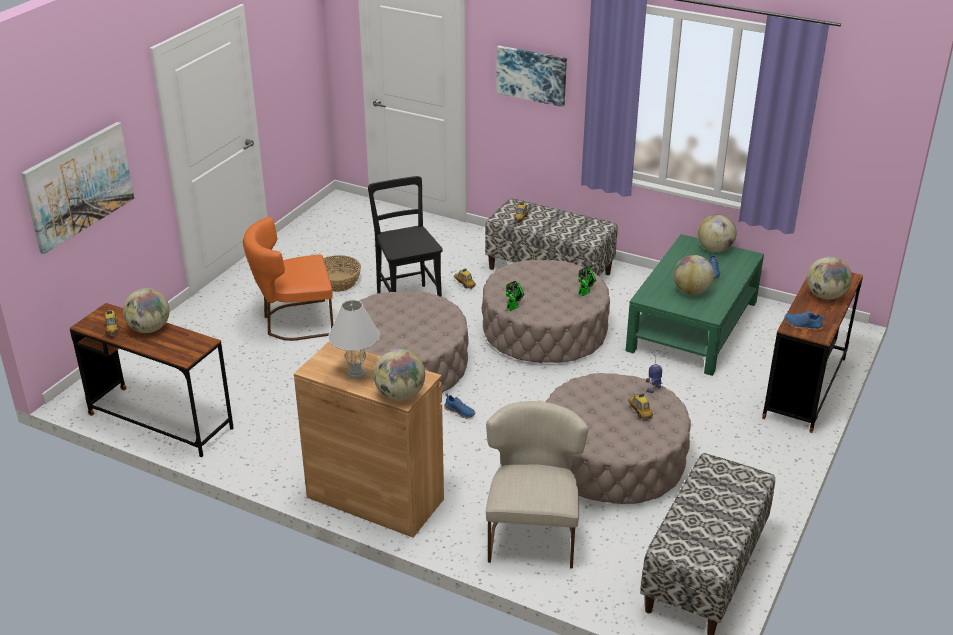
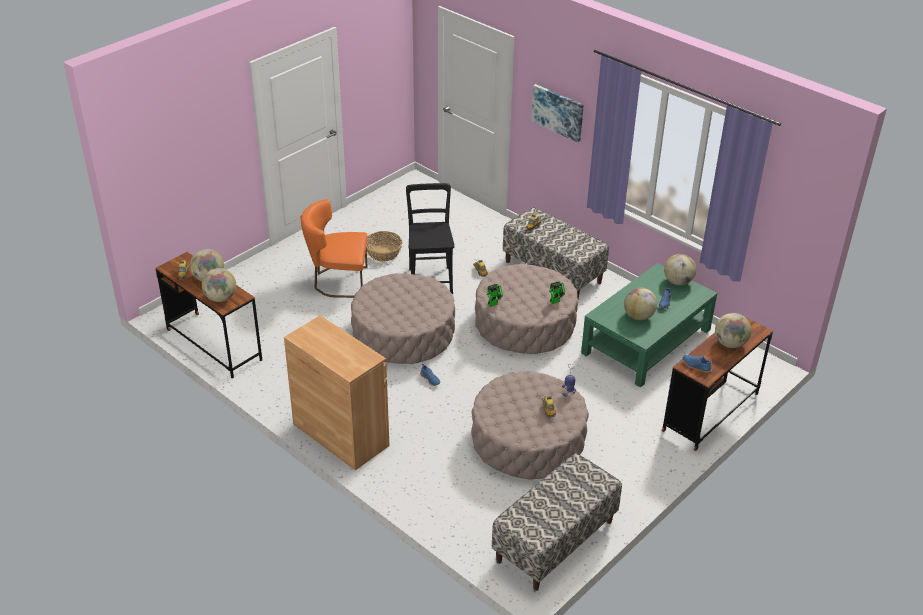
camera: 15 degrees right, 5 degrees up
picture [21,122,134,254] -> none
white table lamp [328,300,380,379] -> none
globe [373,349,425,401] -> globe moved to [202,268,236,302]
beige chair [486,400,589,569] -> none

